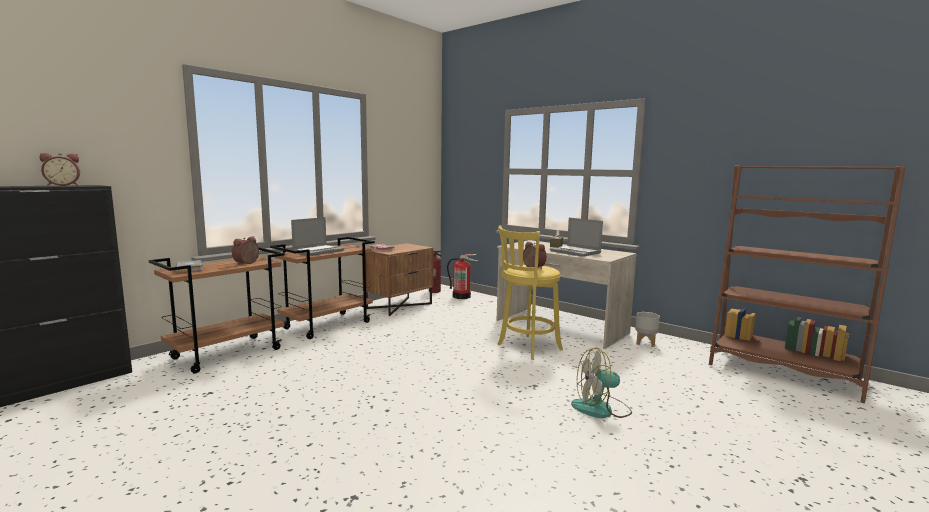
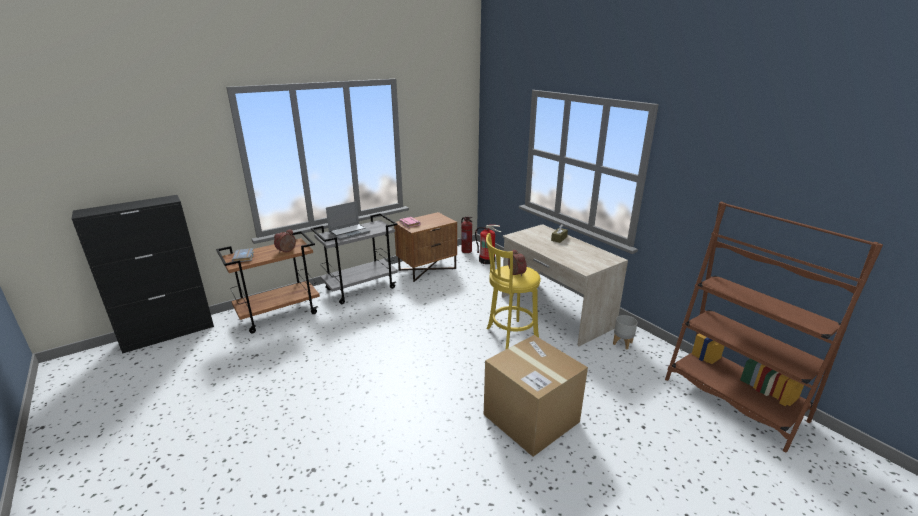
camera: 15 degrees right, 15 degrees up
alarm clock [40,153,80,186] -> none
brown cart [270,237,375,339] -> grey cart [311,213,398,304]
laptop [550,218,603,257] -> none
fan [571,347,632,418] -> cardboard box [484,335,588,457]

